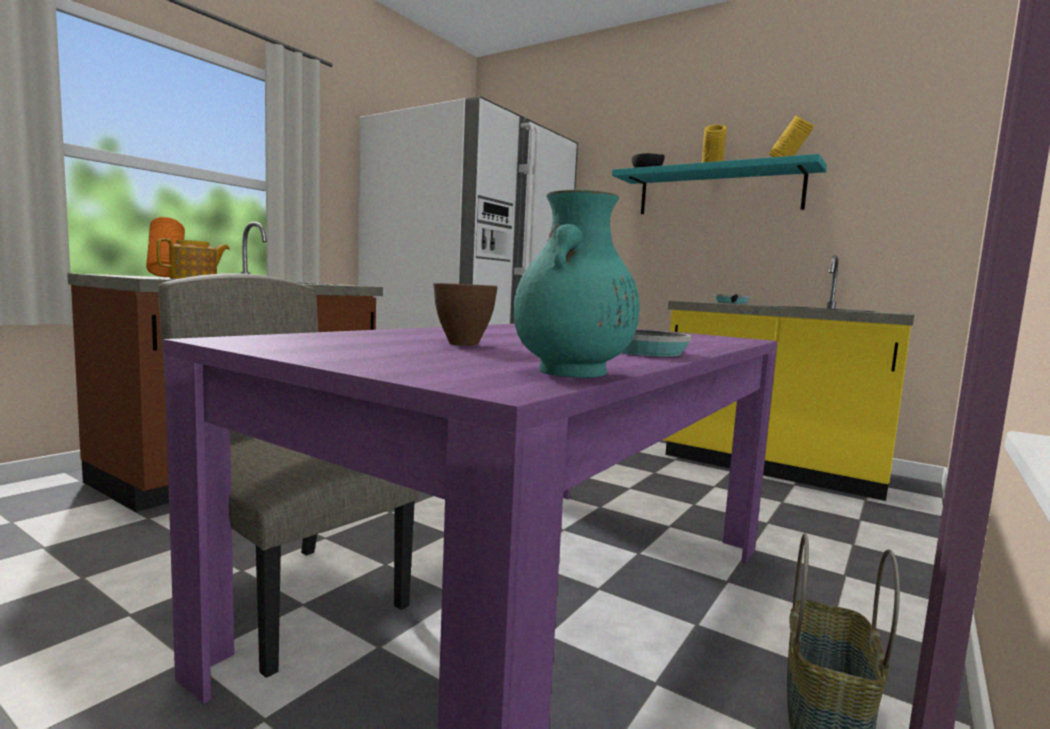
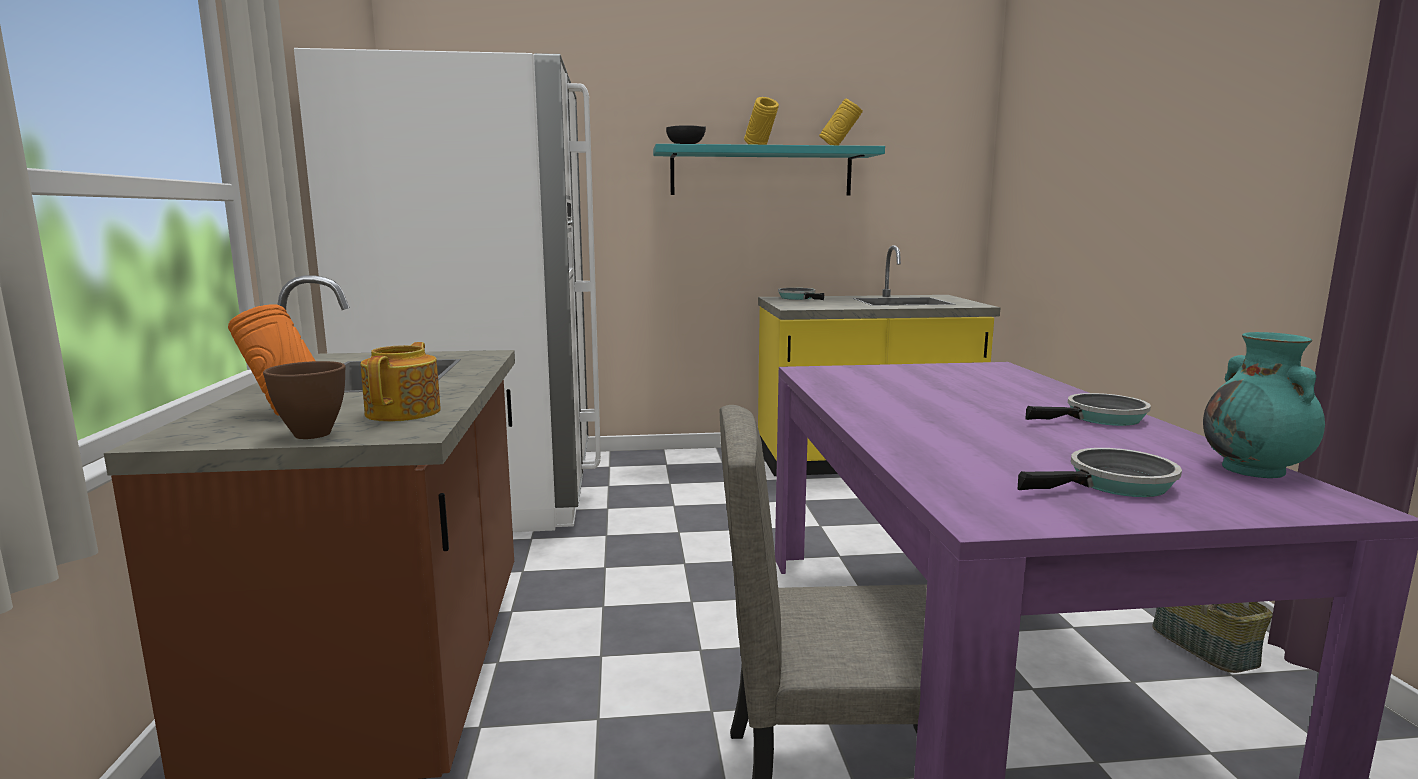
camera: 40 degrees left, 5 degrees up
brown bowl [433,283,498,346] -> brown bowl moved to [263,361,346,439]
none -> frying pan [1017,448,1182,497]

